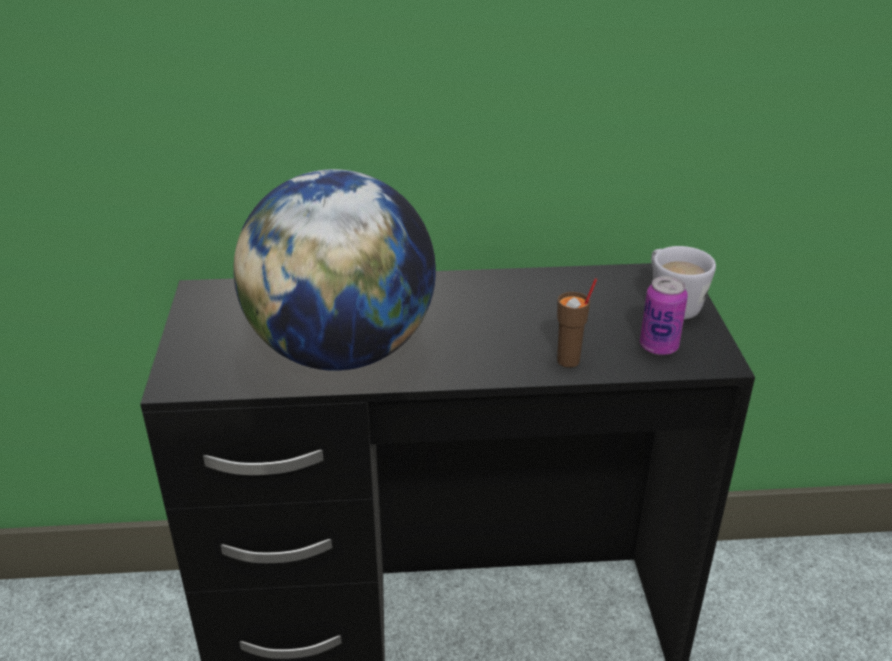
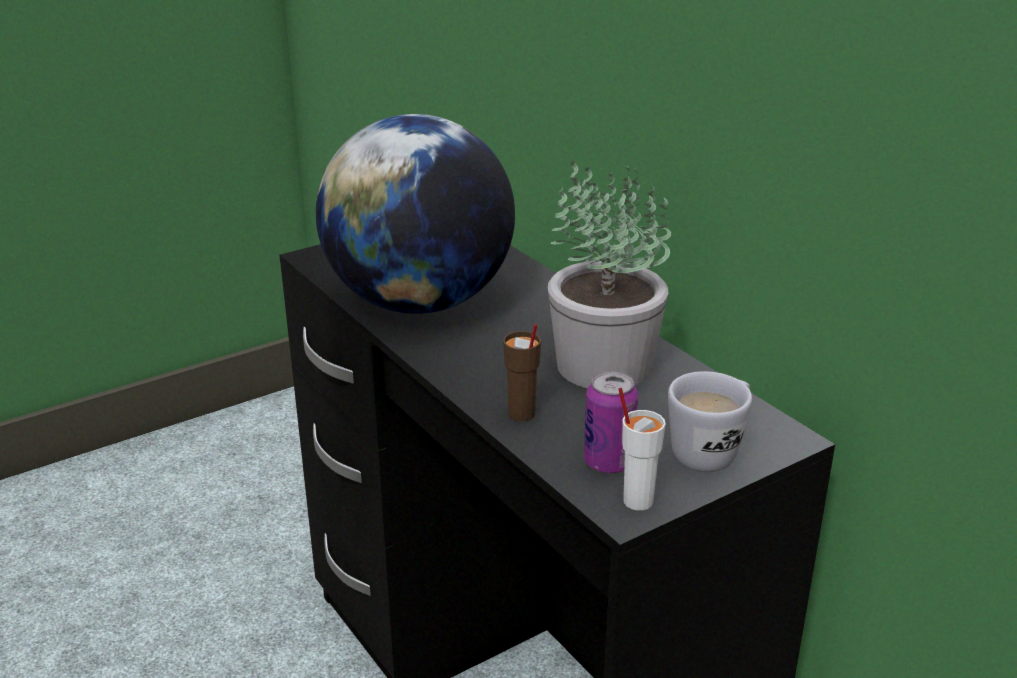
camera: 60 degrees right, 5 degrees down
none -> potted plant [548,159,671,388]
none -> white cup [619,388,666,510]

